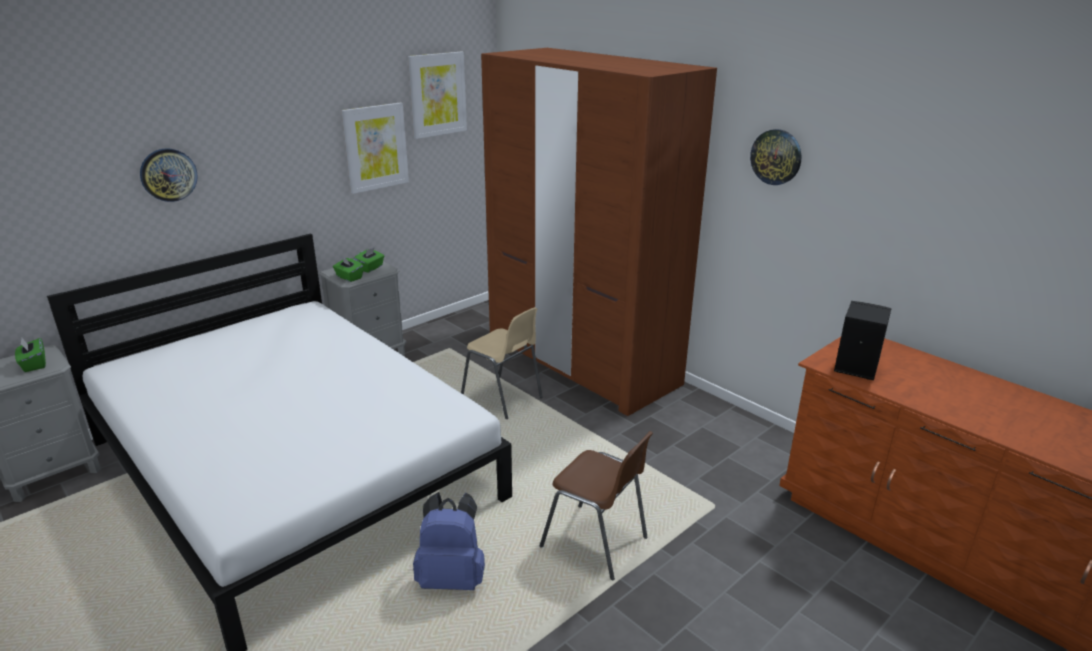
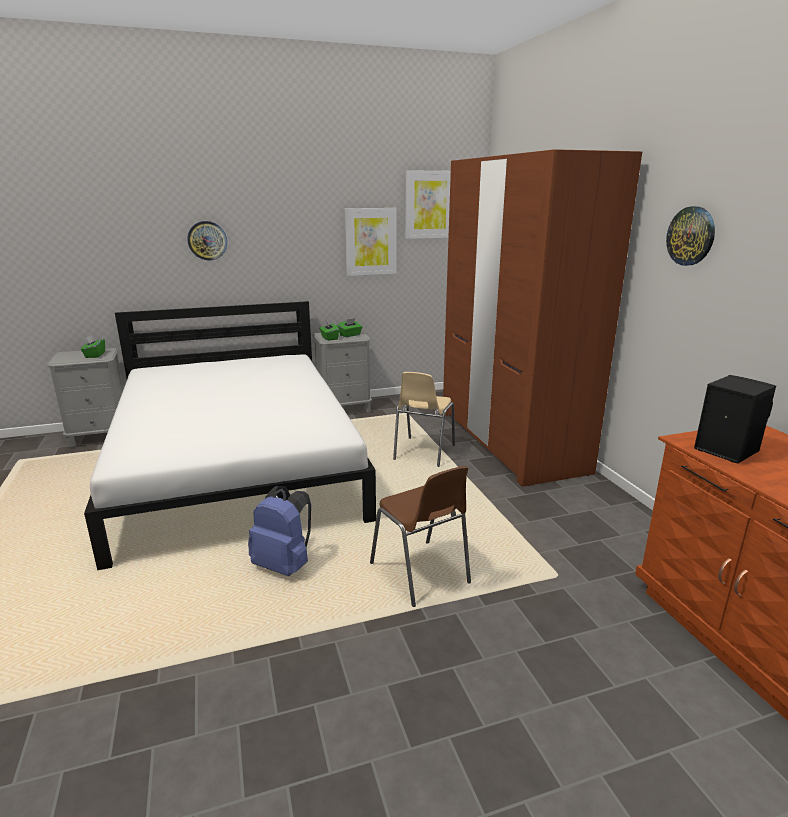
camera: 25 degrees right, 5 degrees down
beige chair [461,307,543,419] -> beige chair turned 45 degrees clockwise [393,372,455,467]

